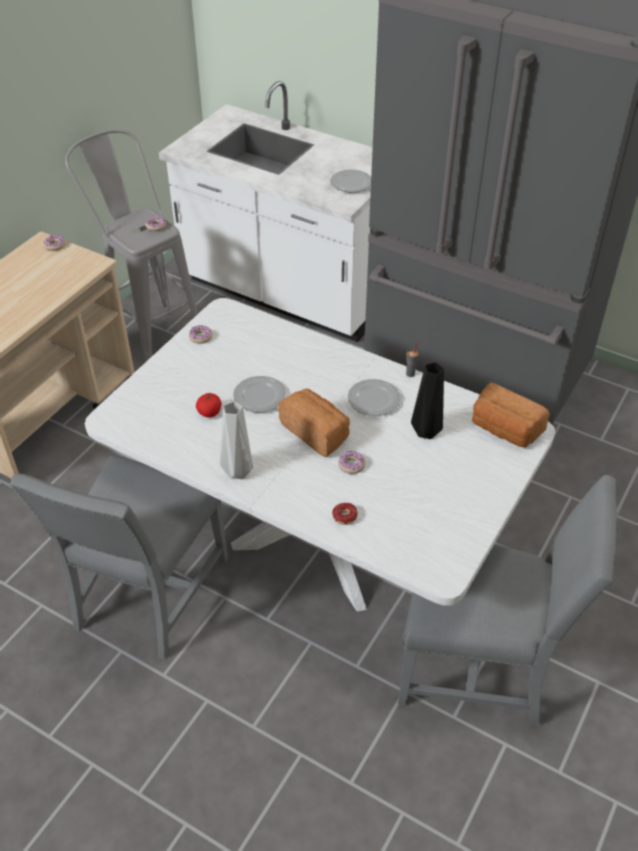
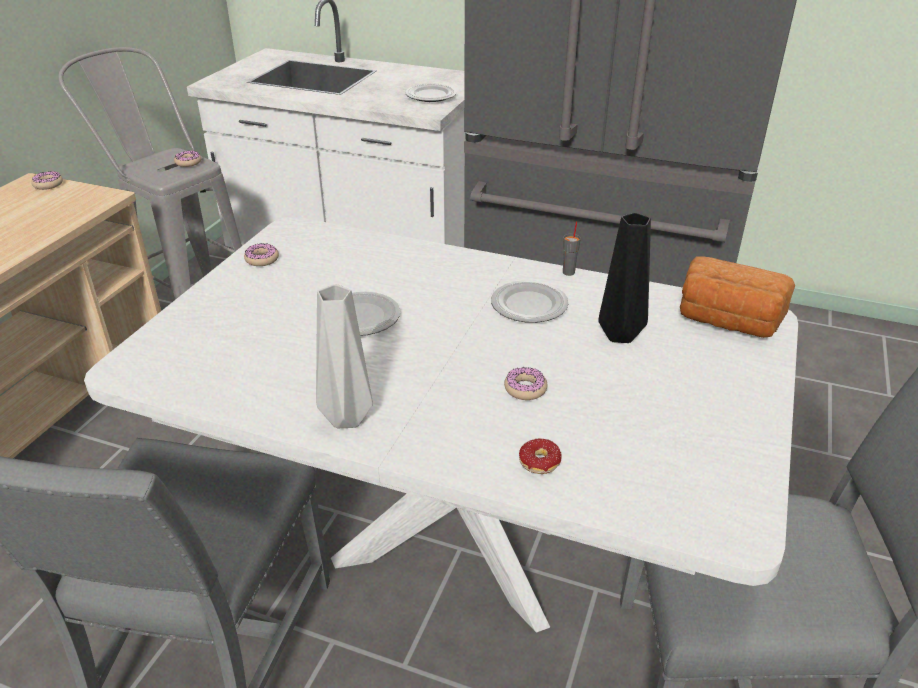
camera: 10 degrees left, 10 degrees down
tomato [196,392,222,418] -> none
bread [278,389,350,457] -> none

